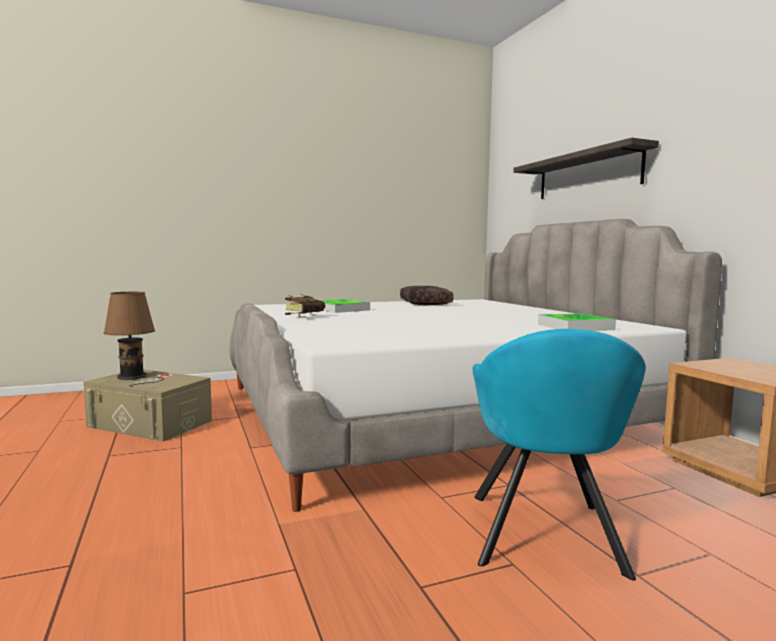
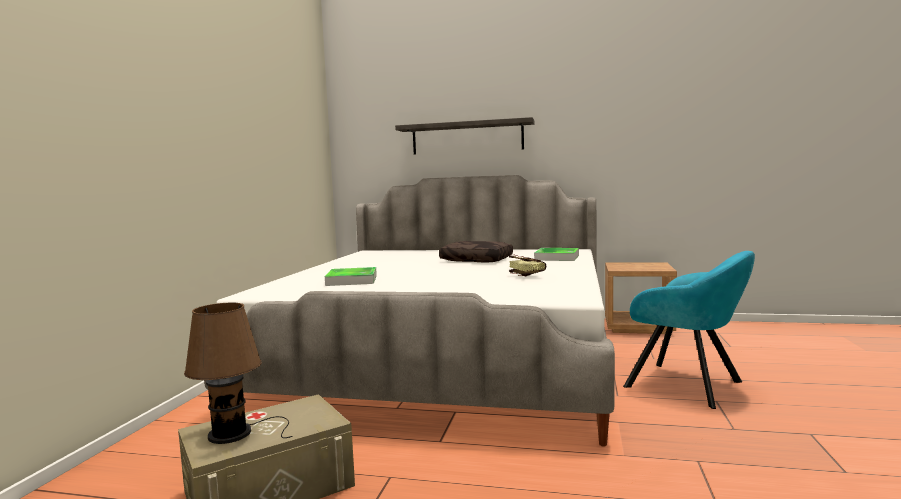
camera: 55 degrees left, 0 degrees up
book [285,294,325,317] -> book moved to [509,254,546,276]
brown pillow [400,286,454,305] -> brown pillow moved to [439,241,513,262]

